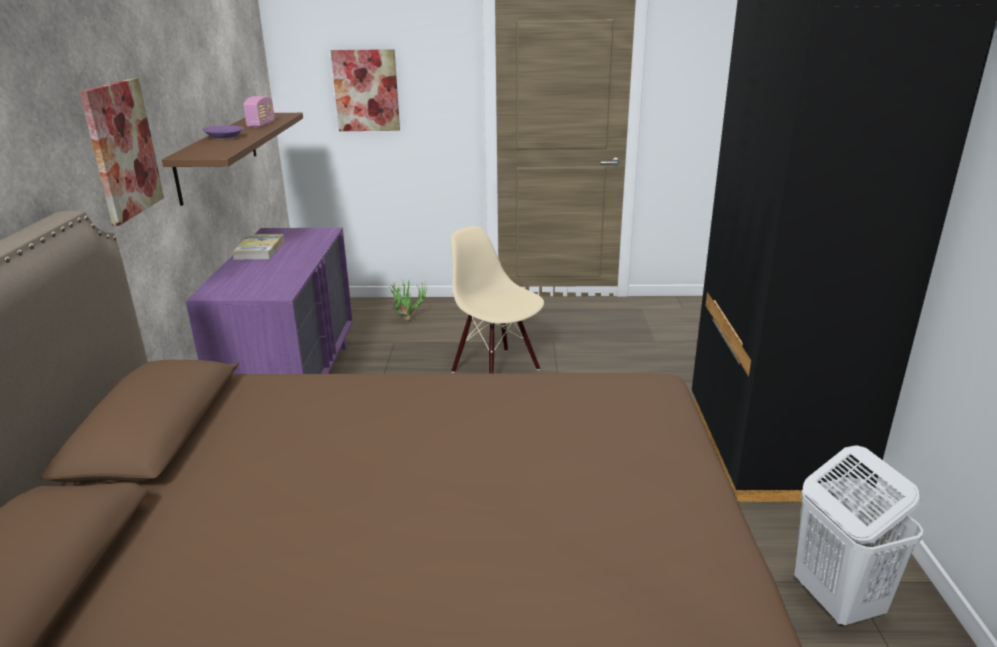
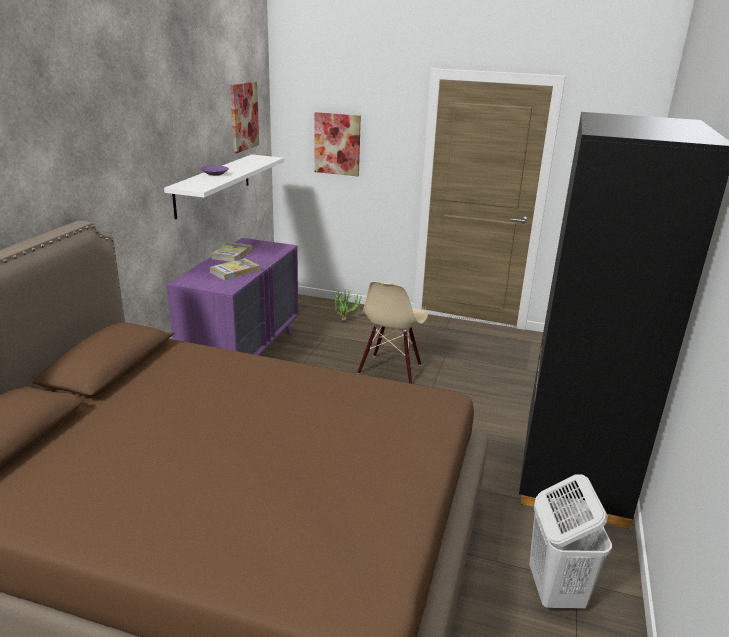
camera: 15 degrees right, 0 degrees up
picture [79,78,164,226] -> picture moved to [230,81,259,153]
brown shelf [162,113,303,206] -> white shelf [164,154,284,219]
radio [243,96,275,128] -> none
beige chair [451,226,544,373] -> beige chair turned 135 degrees counterclockwise [357,281,428,384]
none -> book [210,258,260,280]

